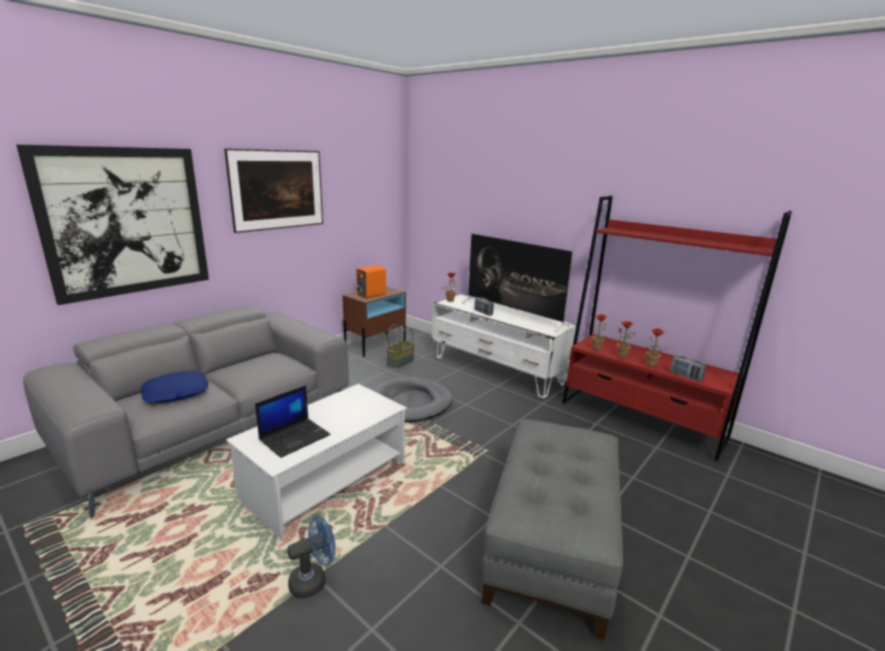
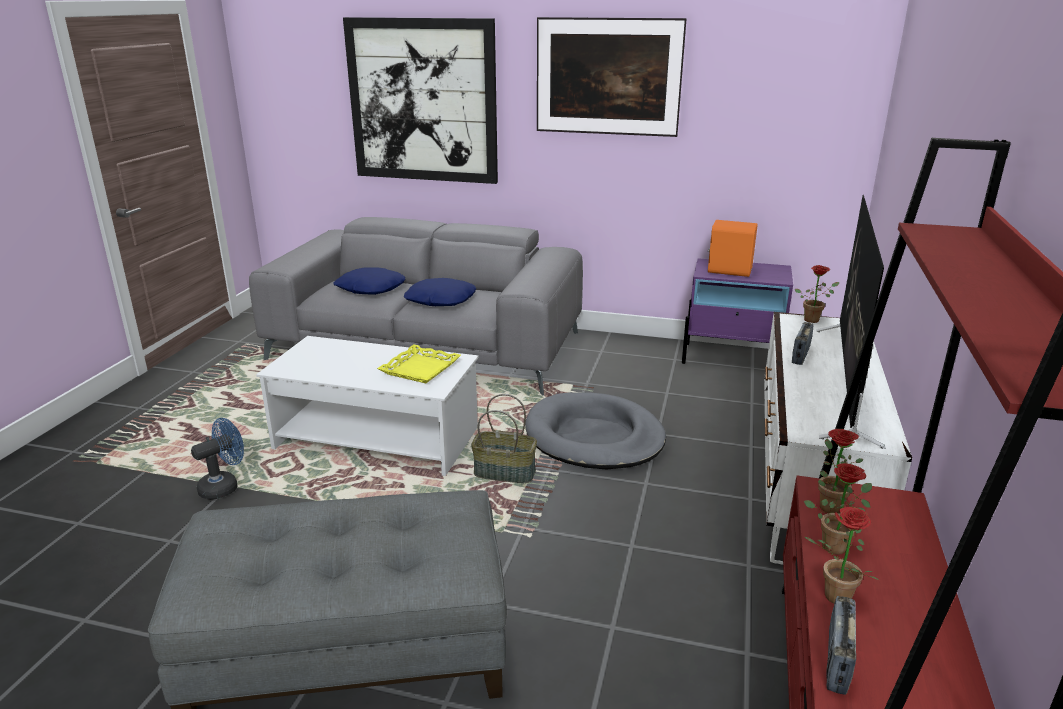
camera: 65 degrees right, 5 degrees up
laptop [255,385,331,458] -> none
blue fan [287,516,336,598] -> blue fan turned 75 degrees counterclockwise [191,418,244,500]
brown nightstand [342,286,406,357] -> purple nightstand [682,258,793,364]
basket [386,324,415,368] -> basket moved to [471,394,537,483]
none -> yellow tray [377,344,461,383]
none -> blue pillow [404,278,476,306]

